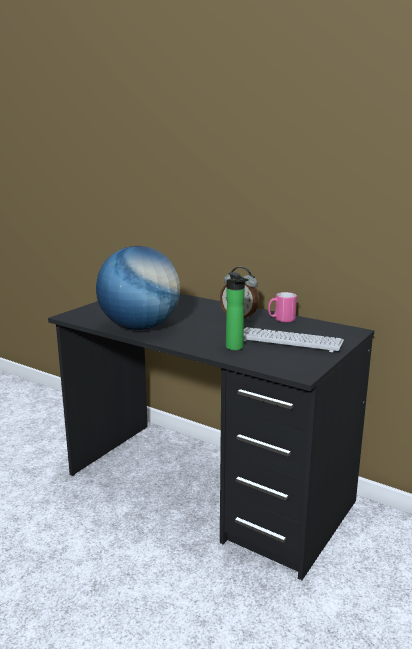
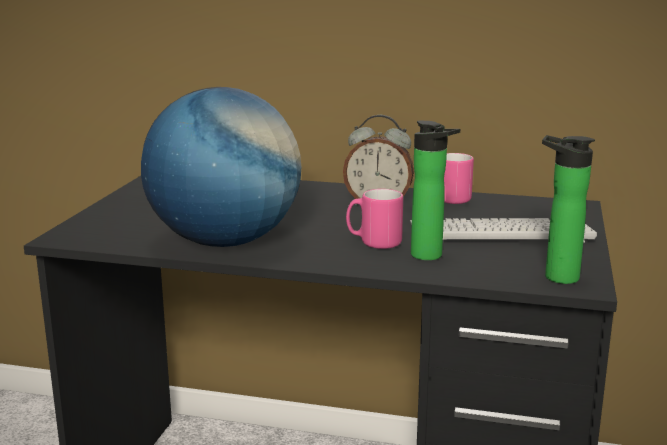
camera: 20 degrees left, 0 degrees up
none -> pink mug [346,189,403,249]
none -> bottle [542,135,595,284]

